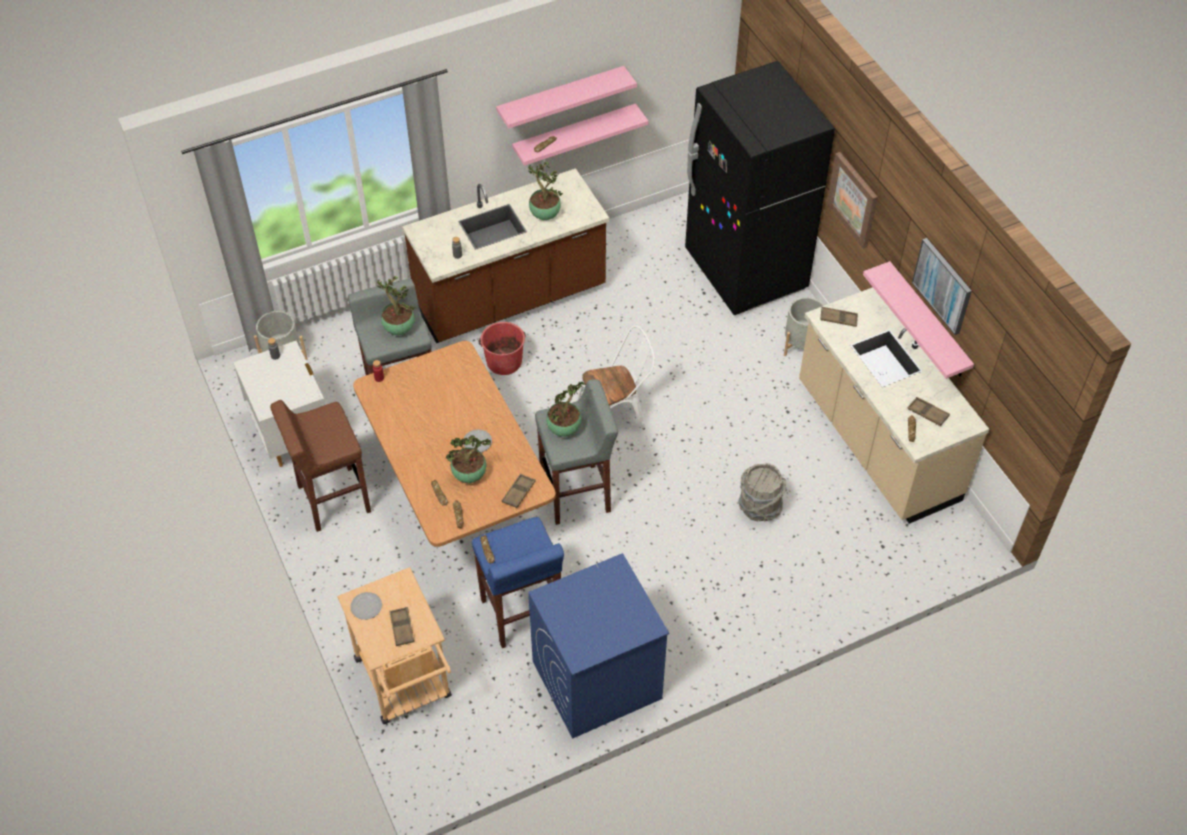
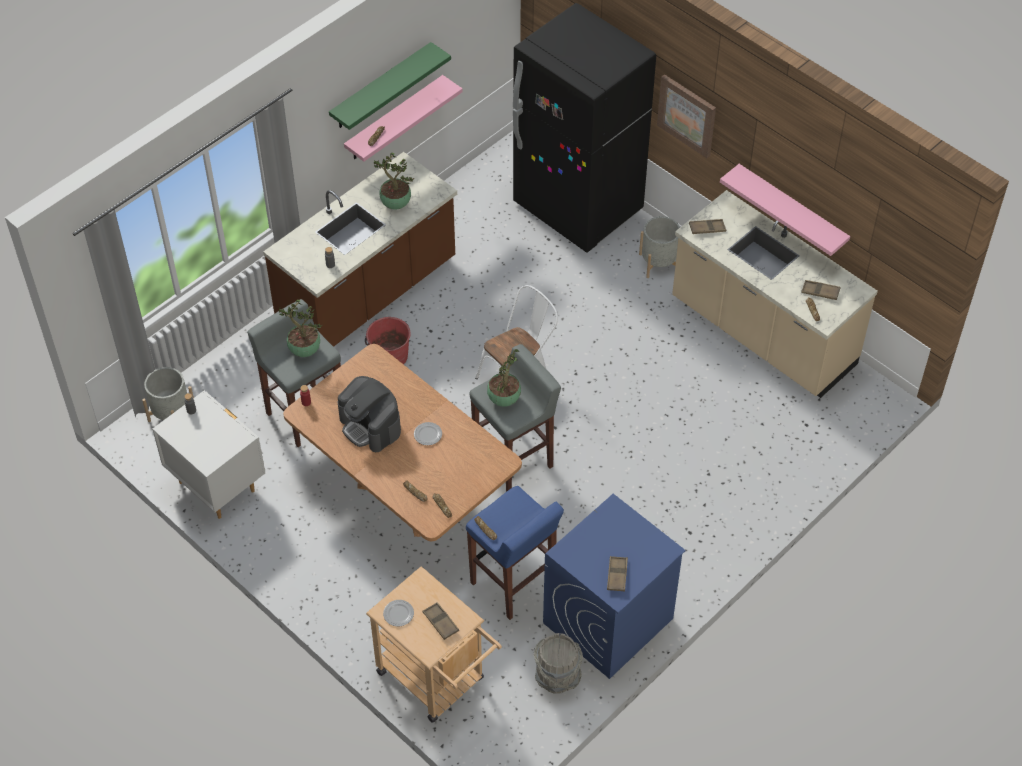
camera: 20 degrees left, 0 degrees up
brown stool [270,400,371,532] -> none
potted plant [446,435,492,483] -> none
pink shelf [496,66,637,129] -> green shelf [329,42,451,130]
brown tray [502,474,536,508] -> brown tray moved to [607,556,628,591]
grey bucket [738,463,786,522] -> grey bucket moved to [533,633,583,694]
picture [912,238,972,335] -> none
none -> coffee machine [338,376,401,452]

